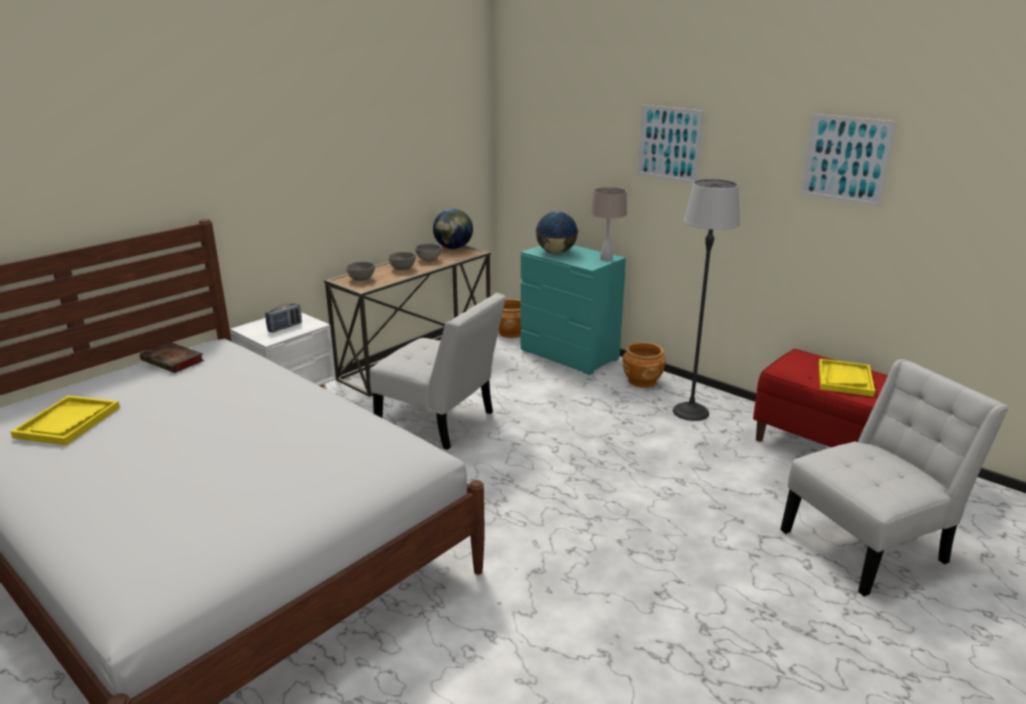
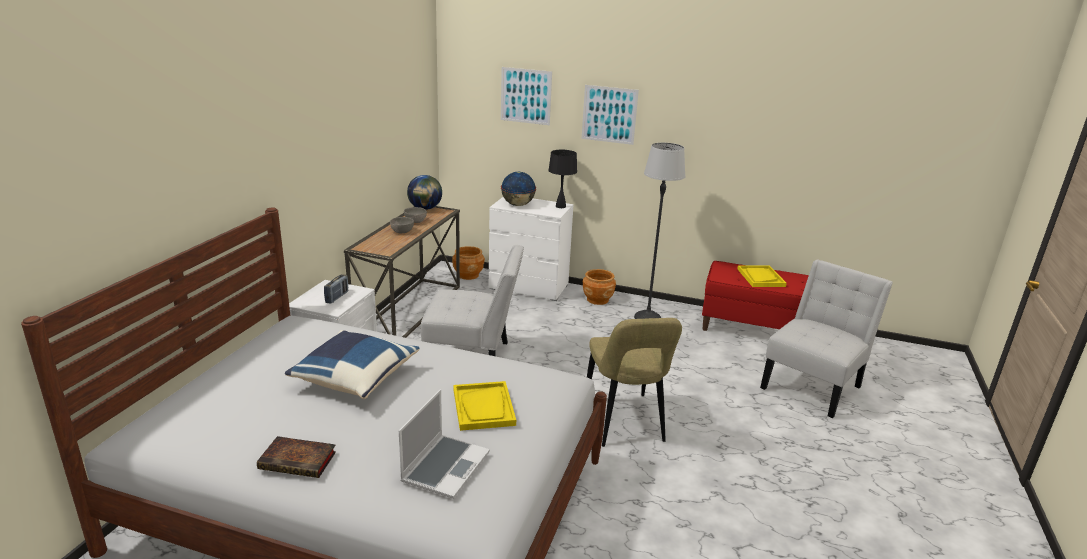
camera: 25 degrees left, 0 degrees up
yellow tray [10,395,120,445] -> yellow tray moved to [454,381,516,431]
book [140,342,204,373] -> book moved to [257,436,336,478]
grey bowl [346,262,375,281] -> none
turquoise dresser [520,245,626,375] -> white dresser [489,197,574,301]
beige table lamp [591,187,627,261] -> black table lamp [548,150,577,208]
picture [800,114,897,206] -> picture moved to [501,67,552,125]
none -> blue pillow [285,330,419,399]
none -> laptop [399,389,490,499]
none -> beige chair [587,318,682,447]

